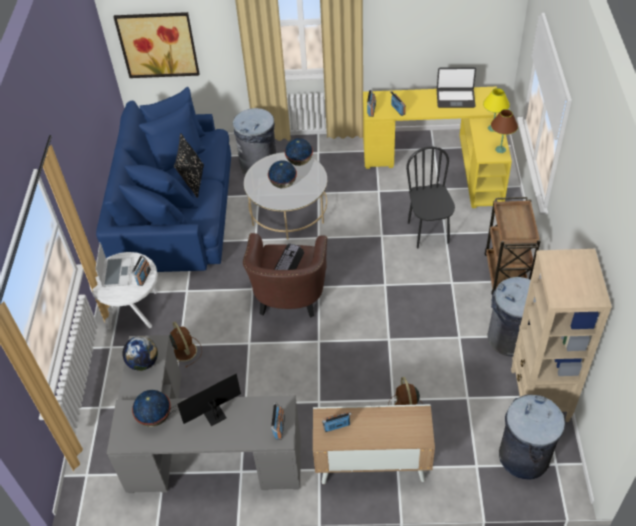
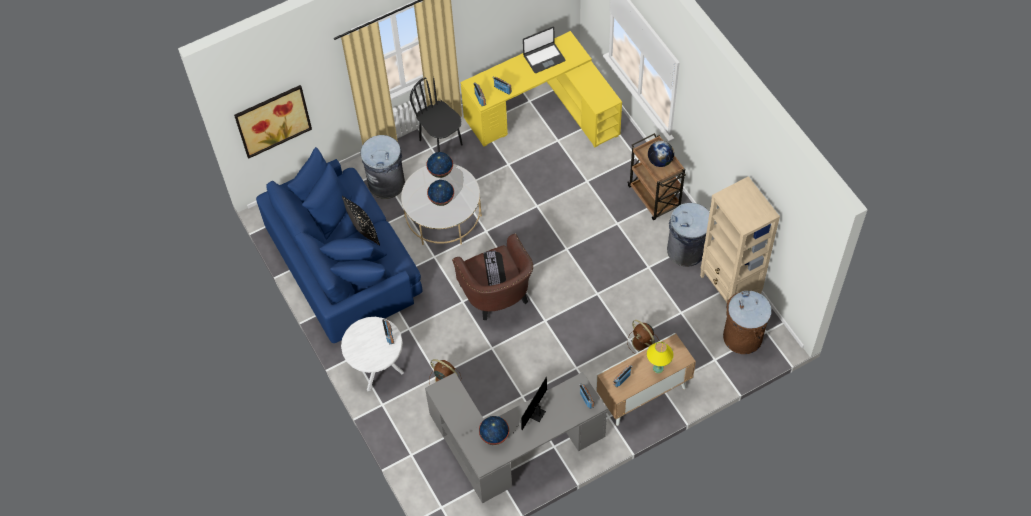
camera: 30 degrees left, 10 degrees up
laptop [95,243,132,287] -> none
globe [122,336,158,371] -> globe moved to [648,141,674,167]
black chair [406,146,455,248] -> black chair moved to [410,77,463,152]
yellow table lamp [483,88,510,132] -> yellow table lamp moved to [647,342,674,373]
brown table lamp [491,109,518,153] -> none
grey trash can [499,395,565,479] -> brown trash can [723,291,772,354]

